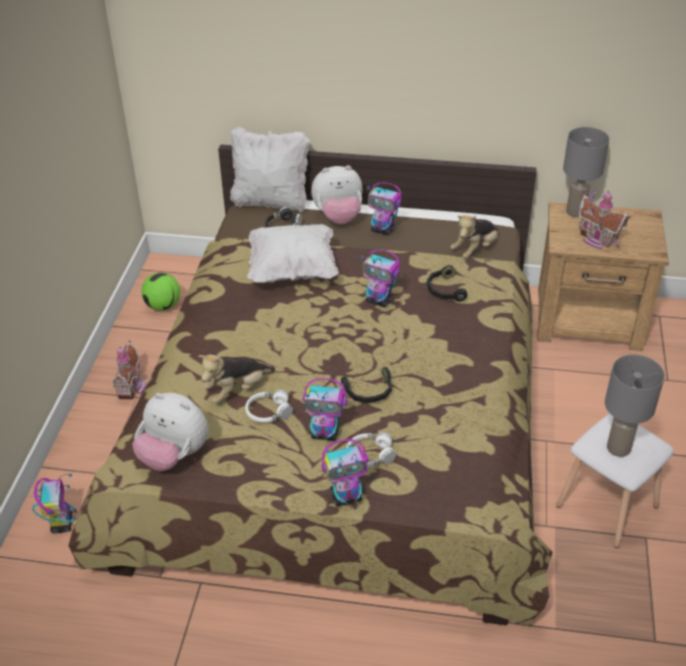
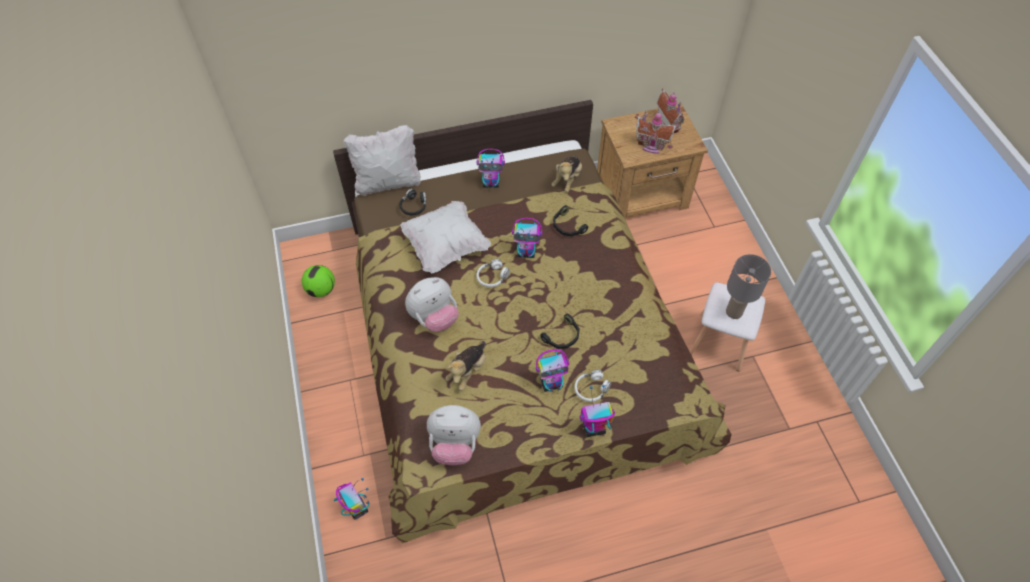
camera: 25 degrees left, 15 degrees up
toy house [113,340,146,400] -> toy house moved to [657,88,684,133]
white headphones [245,389,293,423] -> white headphones moved to [476,259,510,287]
plush toy [311,165,363,224] -> plush toy moved to [405,277,459,332]
toy robot [322,439,369,507] -> toy robot turned 150 degrees counterclockwise [580,385,615,437]
grey table lamp [563,127,609,217] -> none

